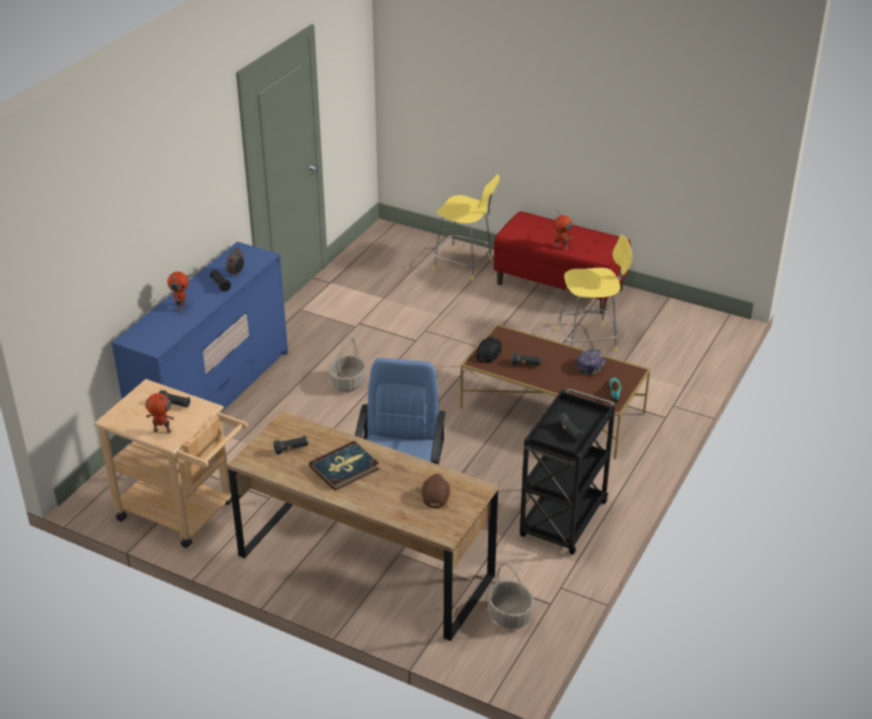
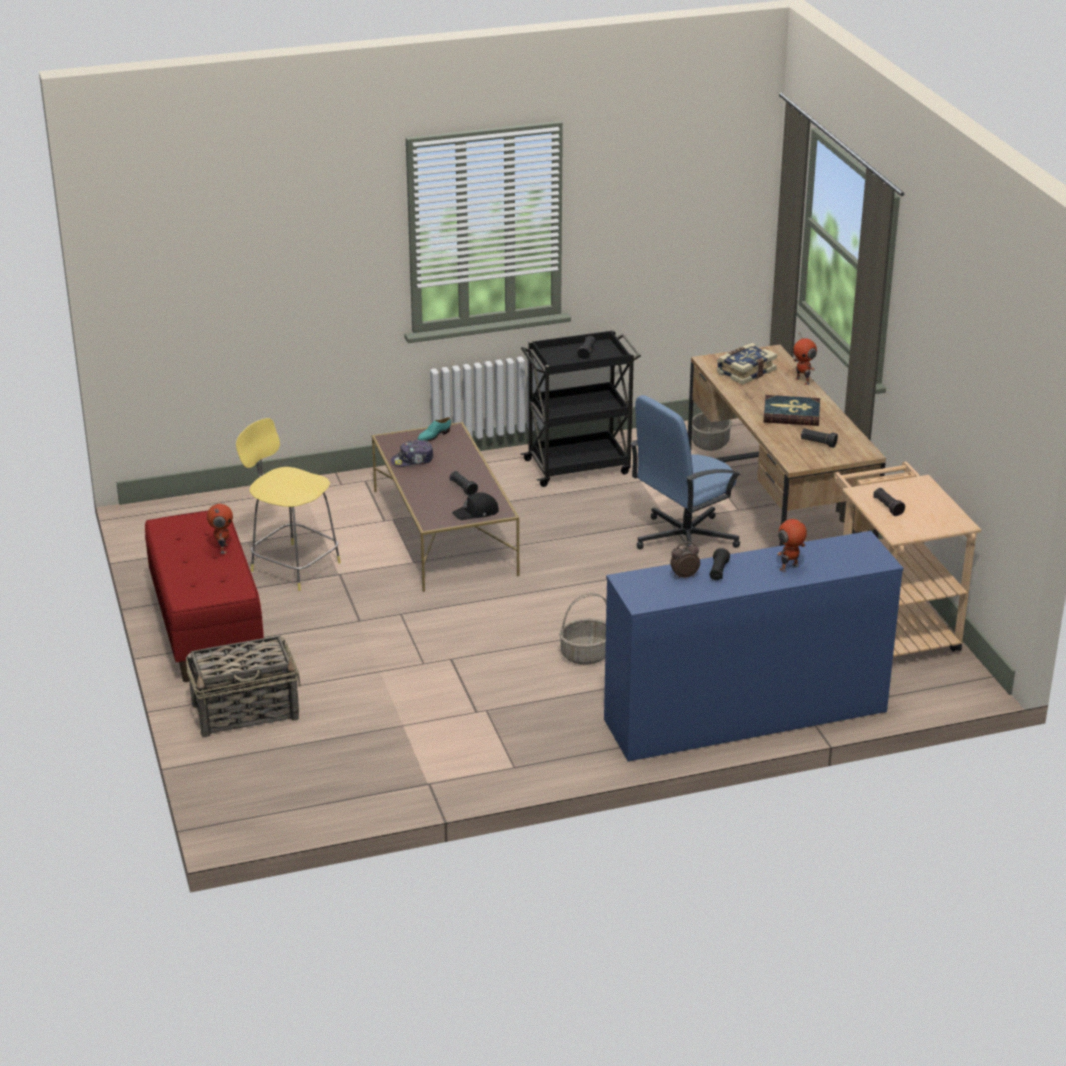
camera: 135 degrees left, 5 degrees down
toy robot [145,393,174,433] -> toy robot moved to [793,332,817,385]
brown cap [422,474,450,508] -> book [717,343,777,385]
yellow stool [433,175,500,281] -> basket [186,635,300,737]

